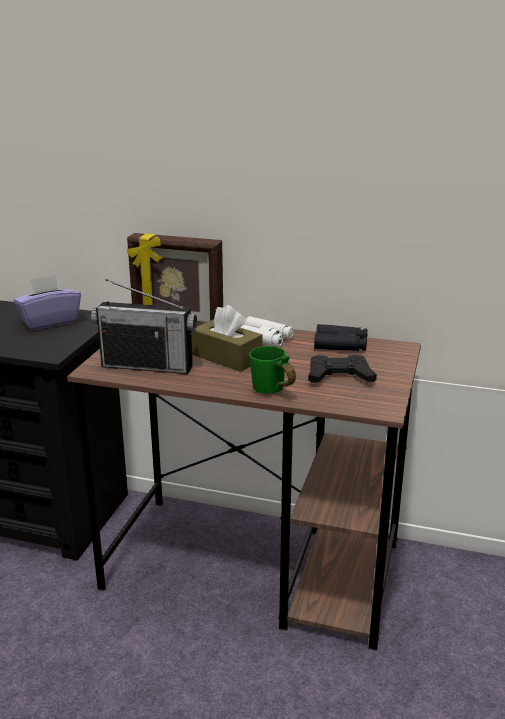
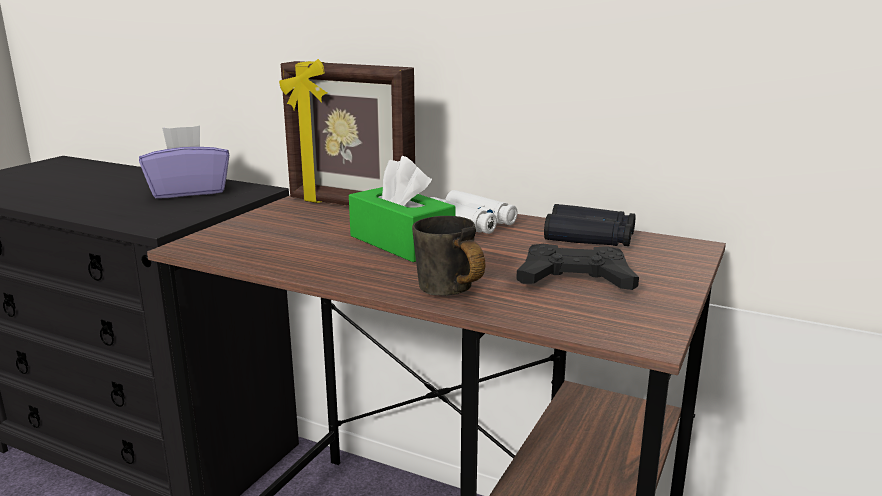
camera: 10 degrees right, 5 degrees down
radio [91,279,197,374] -> none
brown tissue box [192,305,263,372] -> green tissue box [349,156,455,262]
green mug [249,346,296,394] -> grey mug [412,216,485,296]

